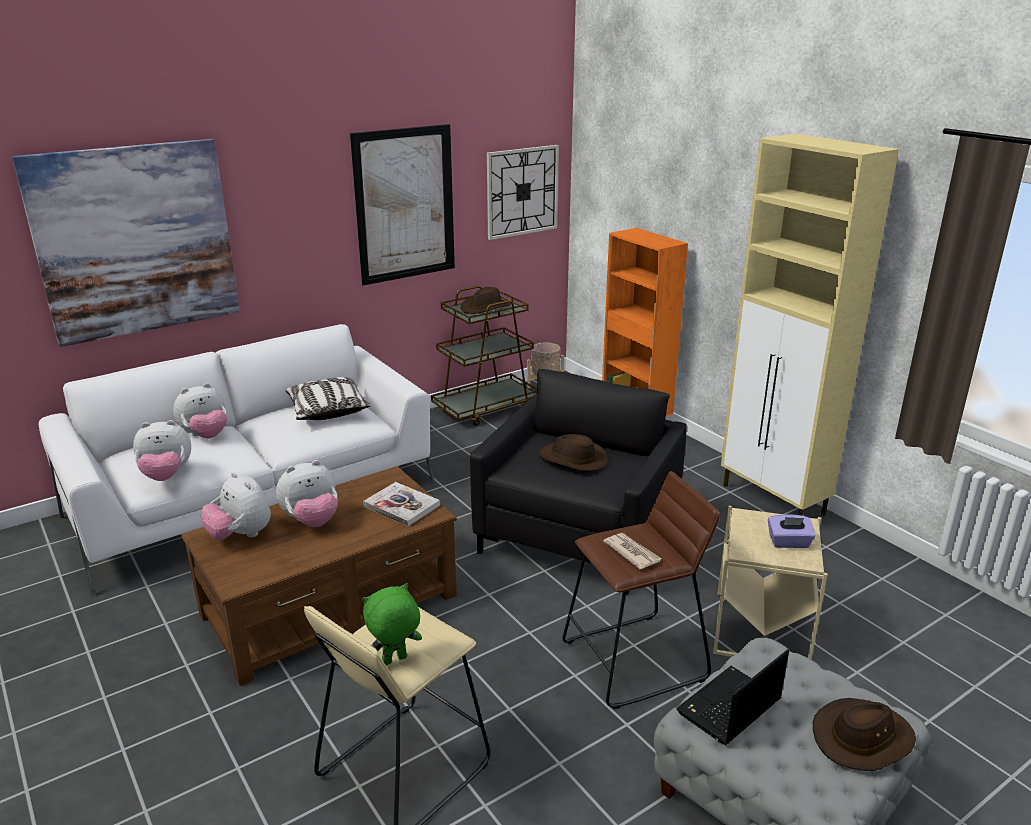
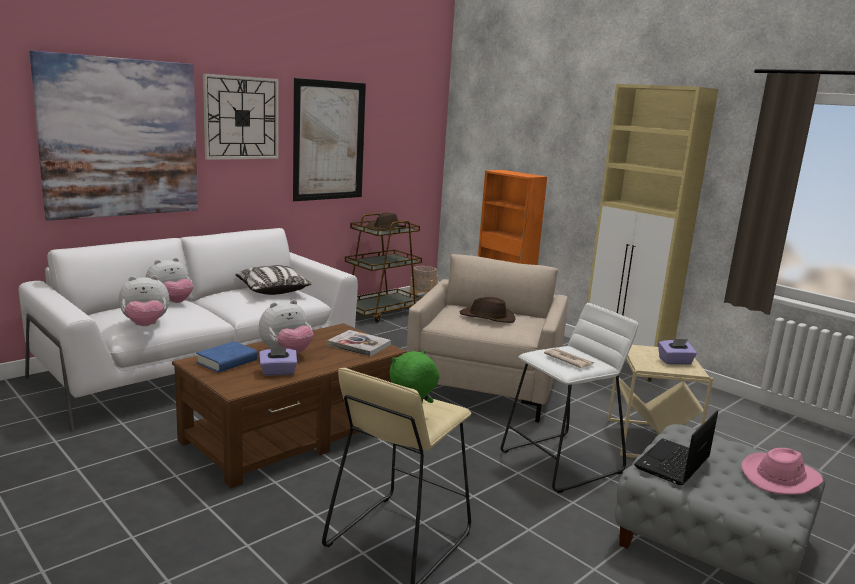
camera: 10 degrees left, 10 degrees down
plush toy [201,472,271,540] -> blue book [196,341,258,373]
black armchair [470,369,687,595] -> beige armchair [406,254,568,422]
wall clock [487,145,559,240] -> wall clock moved to [203,73,279,160]
brown stool [562,471,720,709] -> white stool [501,303,638,493]
brown hat [813,698,916,771] -> pink hat [741,448,823,495]
none -> purple tissue box [259,347,297,376]

